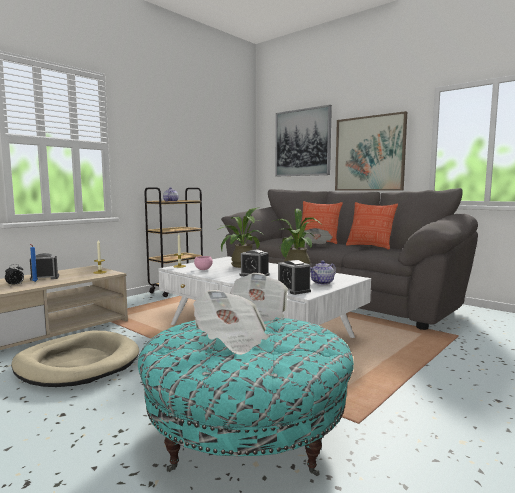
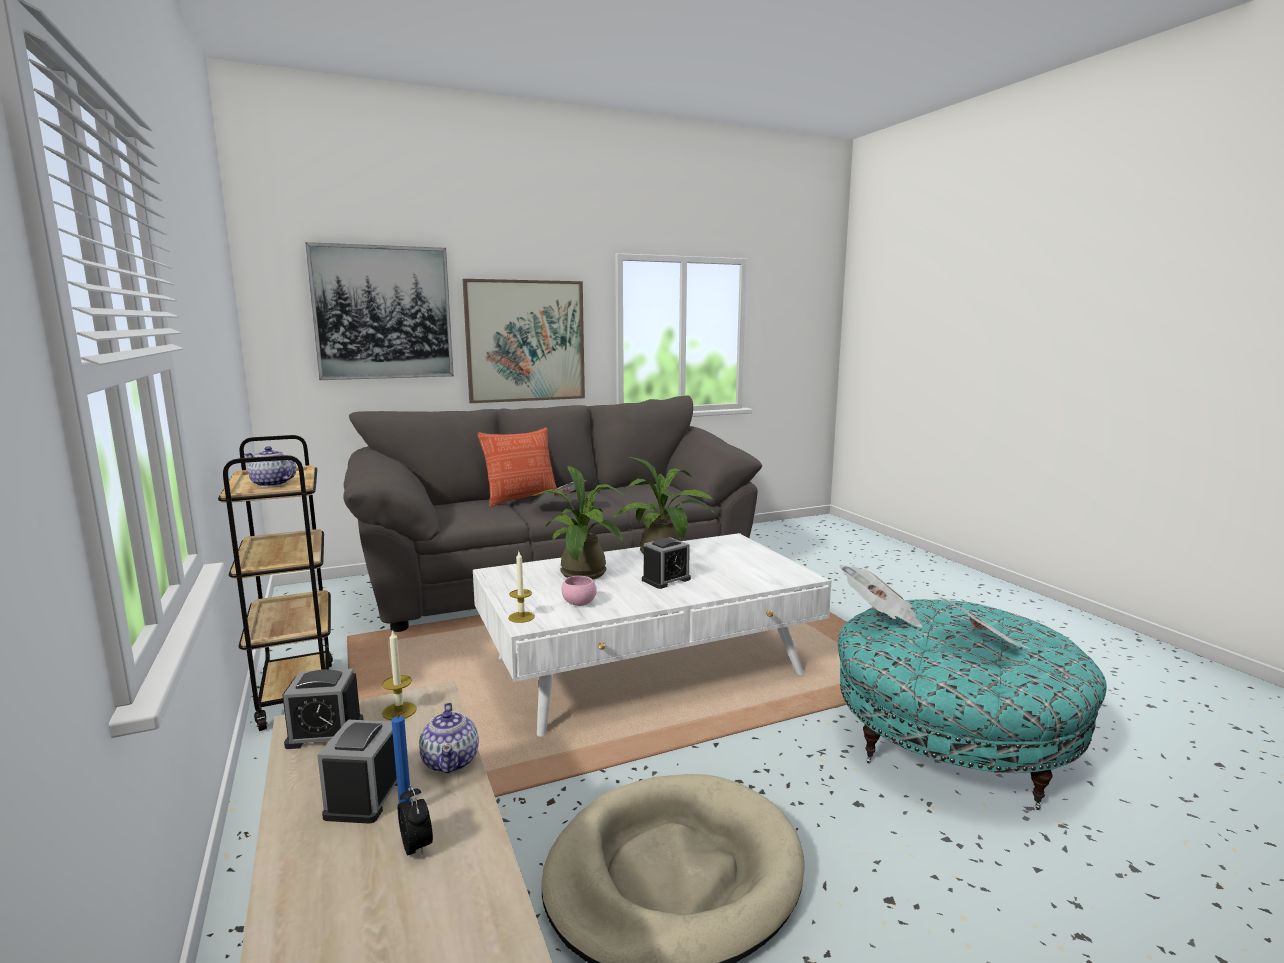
camera: 65 degrees left, 5 degrees up
alarm clock [278,260,311,295] -> alarm clock moved to [283,668,364,749]
teapot [310,260,336,285] -> teapot moved to [419,703,479,773]
orange pillow [346,202,398,250] -> none

